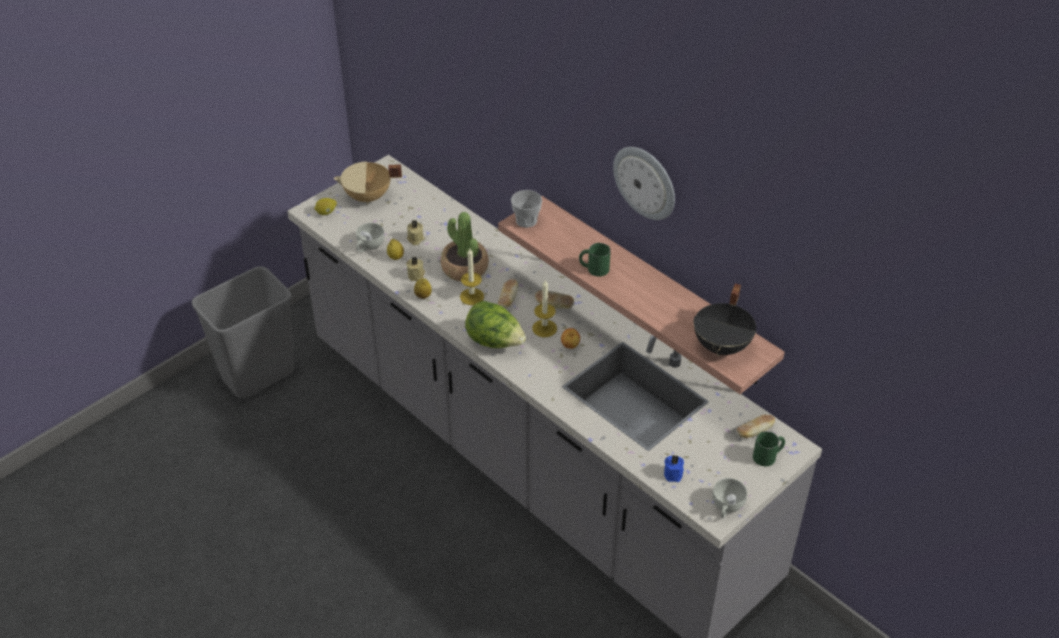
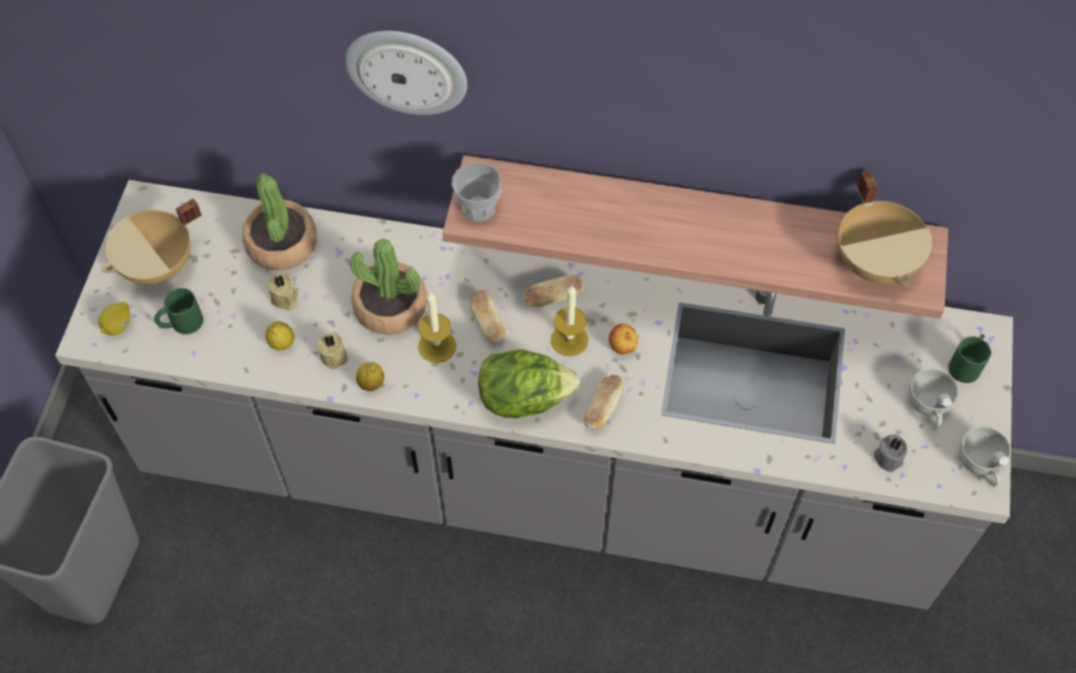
camera: 35 degrees left, 15 degrees up
white cup [356,223,385,252] -> white cup moved to [908,368,958,427]
green mug [579,243,611,276] -> green mug moved to [155,288,203,334]
wall clock [613,147,675,220] -> wall clock moved to [345,31,467,115]
blue candle [664,455,684,482] -> grey candle [874,434,907,472]
black cooking pot [693,284,756,356] -> beige cooking pot [838,171,932,286]
bread [736,415,775,438] -> bread moved to [584,375,623,429]
none -> potted plant [242,173,317,270]

